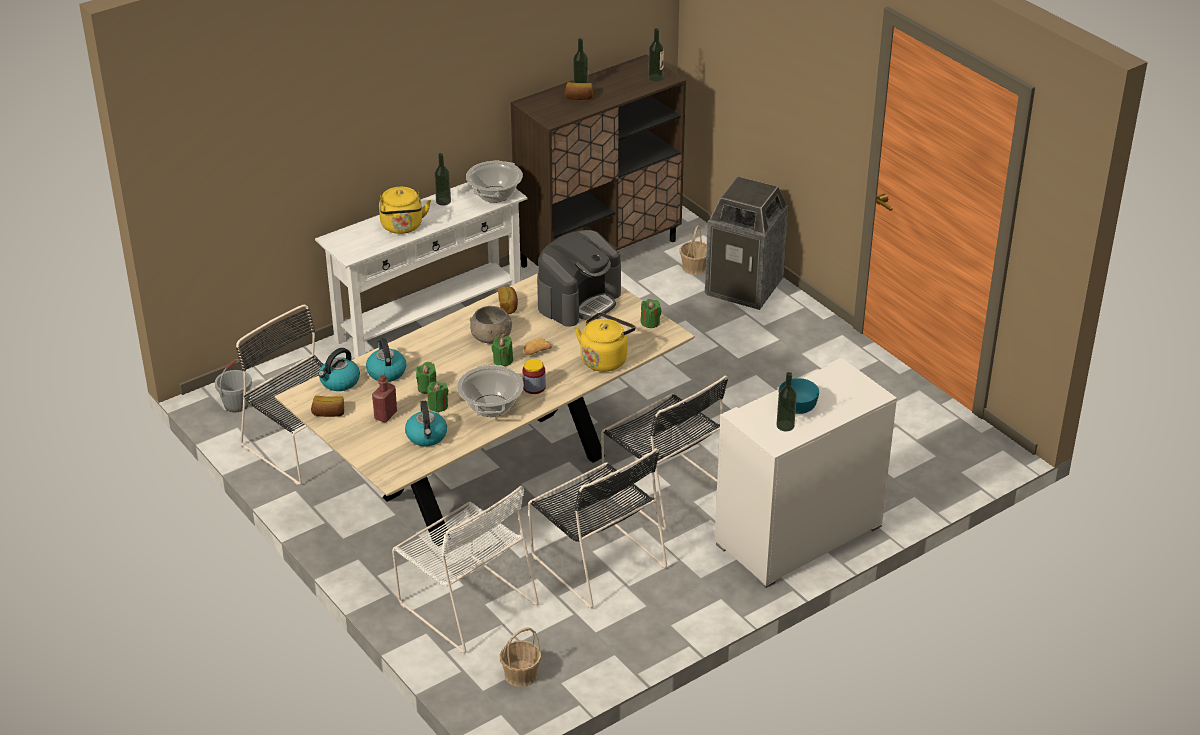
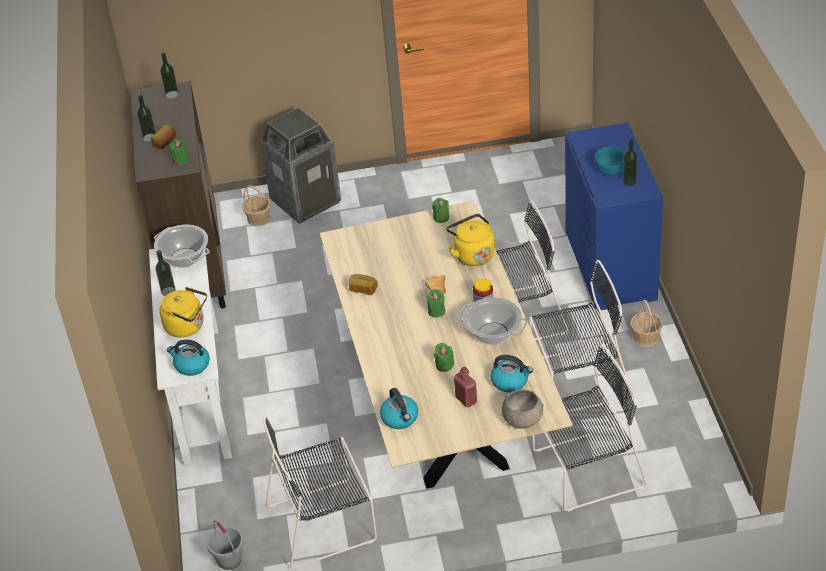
camera: 60 degrees left, 5 degrees up
bread [311,396,344,417] -> none
kettle [366,338,406,382] -> kettle moved to [166,339,210,376]
white chair [392,486,539,653] -> black chair [532,344,647,512]
green candle [427,382,448,413] -> green candle moved to [170,140,189,165]
grey bowl [470,306,512,344] -> grey bowl moved to [501,389,544,429]
basket [500,628,541,687] -> basket moved to [630,300,663,347]
coffee machine [537,230,621,327] -> none
white dresser [715,358,897,588] -> blue dresser [565,123,663,311]

